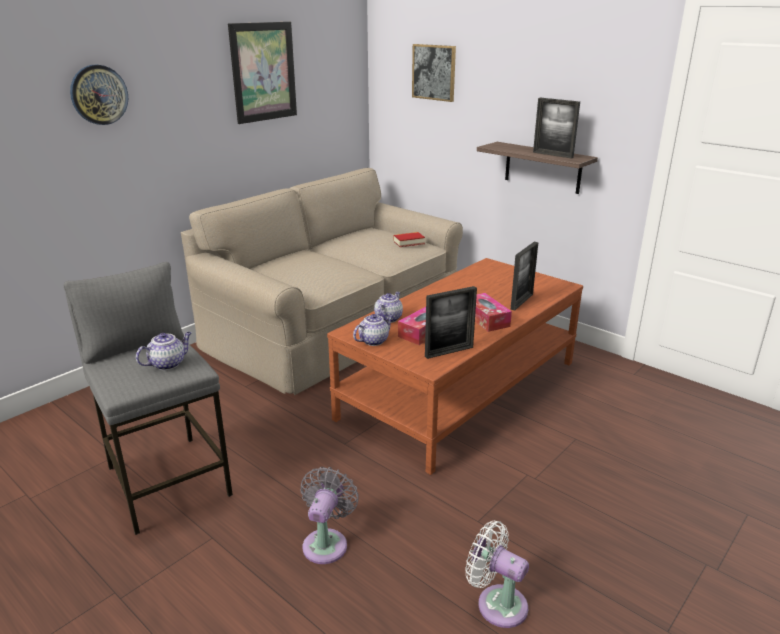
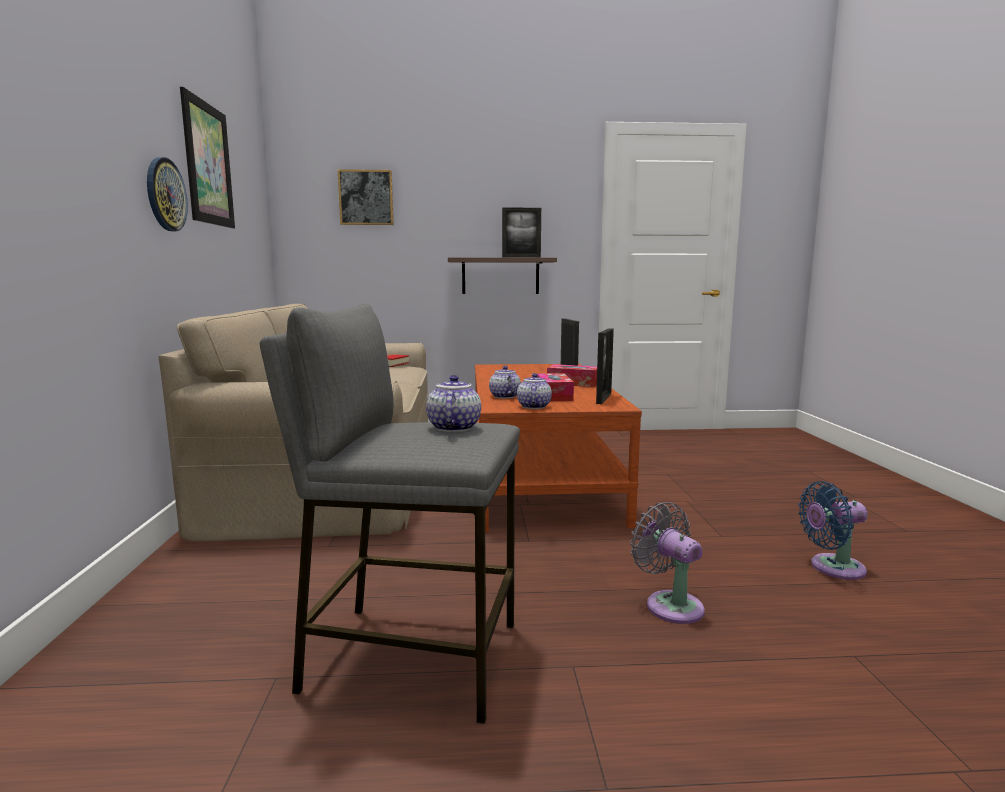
camera: 45 degrees left, 15 degrees down
wall clock [70,65,128,125] -> wall clock moved to [147,157,188,231]
white fan [465,521,529,628] -> blue fan [798,481,868,580]

